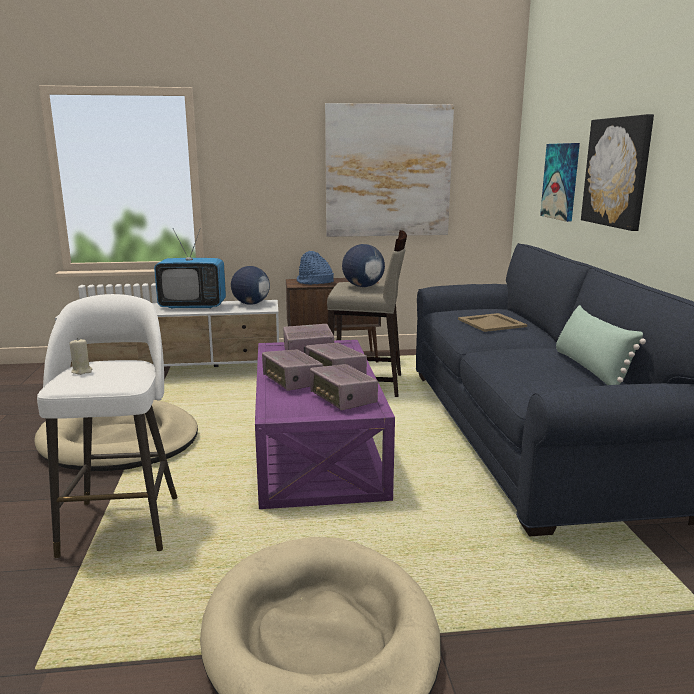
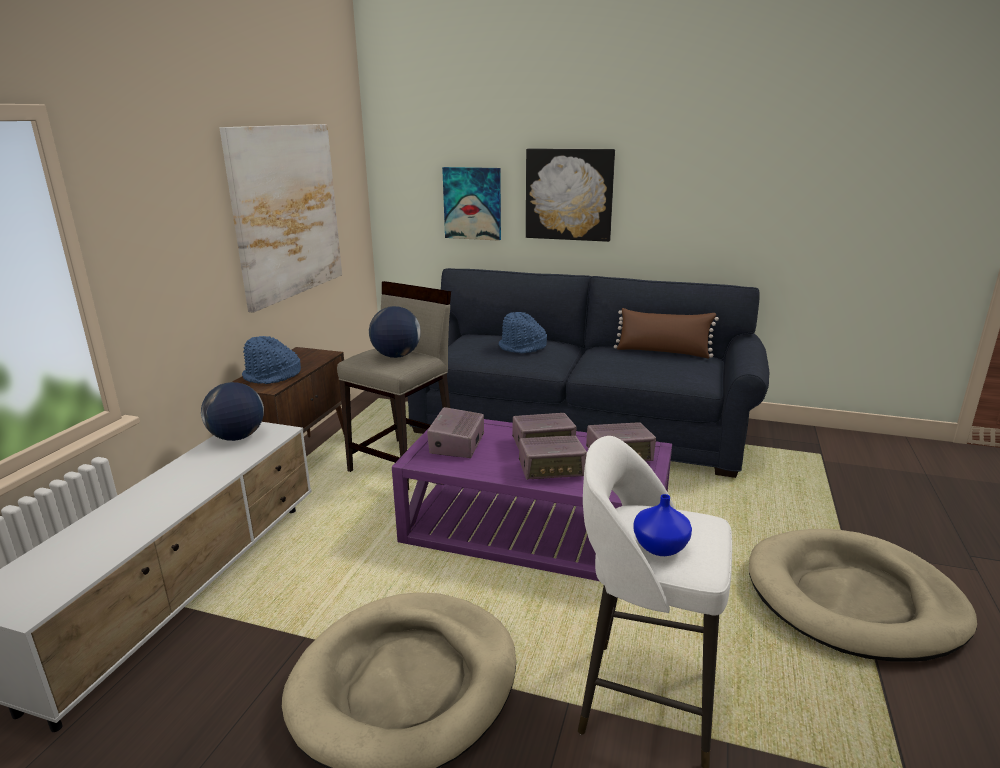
camera: 65 degrees left, 5 degrees up
beige candle [70,338,92,375] -> blue vase [633,494,692,556]
television [154,228,226,309] -> none
beige tray [458,313,527,332] -> blue hat [499,312,547,353]
green pillow [556,305,646,385] -> brown pillow [614,308,719,358]

